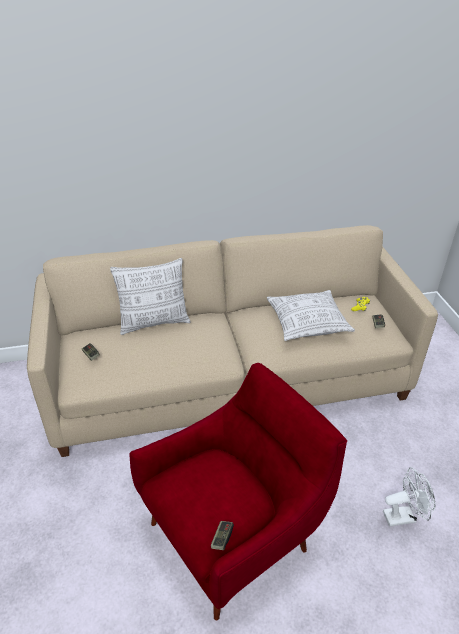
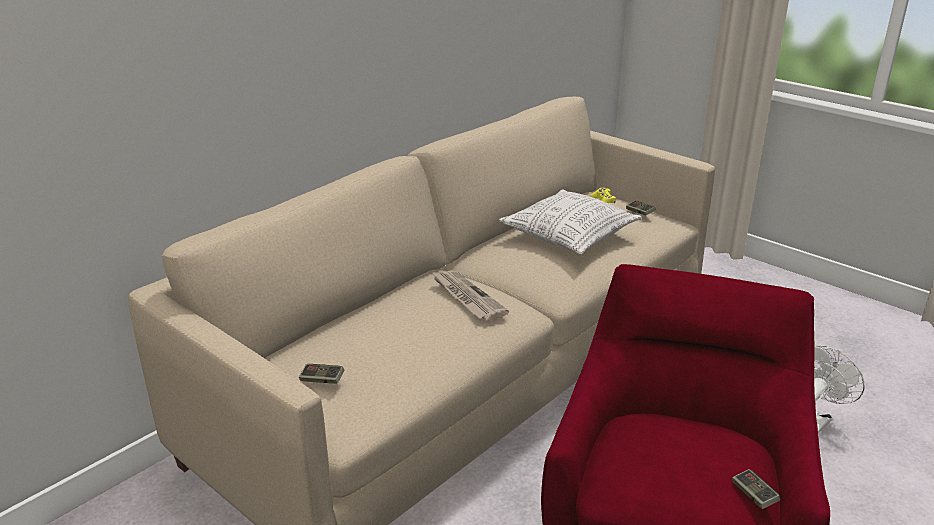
camera: 35 degrees left, 10 degrees down
pillow [110,258,190,335] -> none
none -> newspaper [431,270,509,321]

